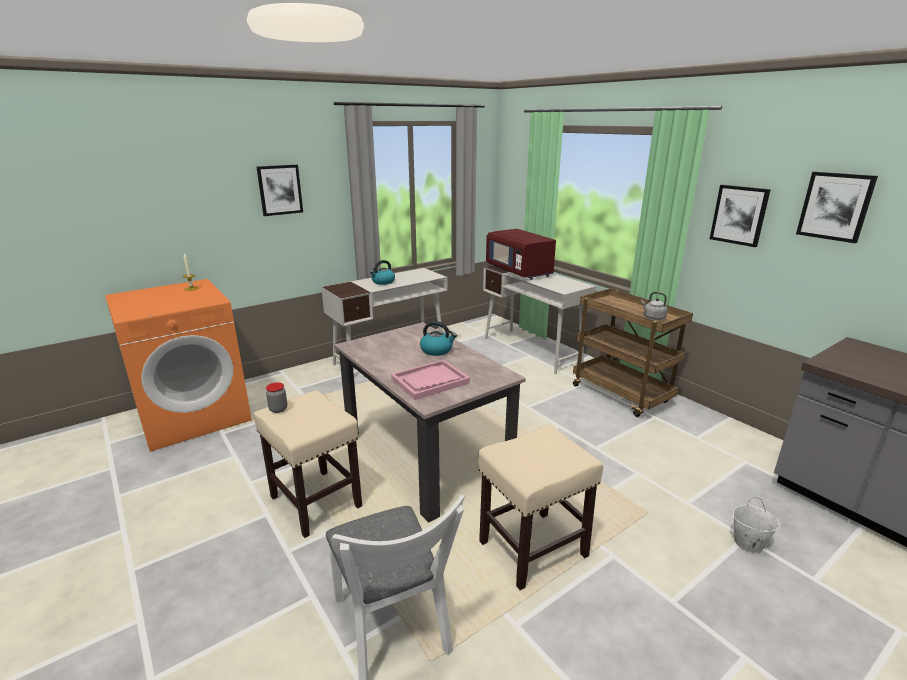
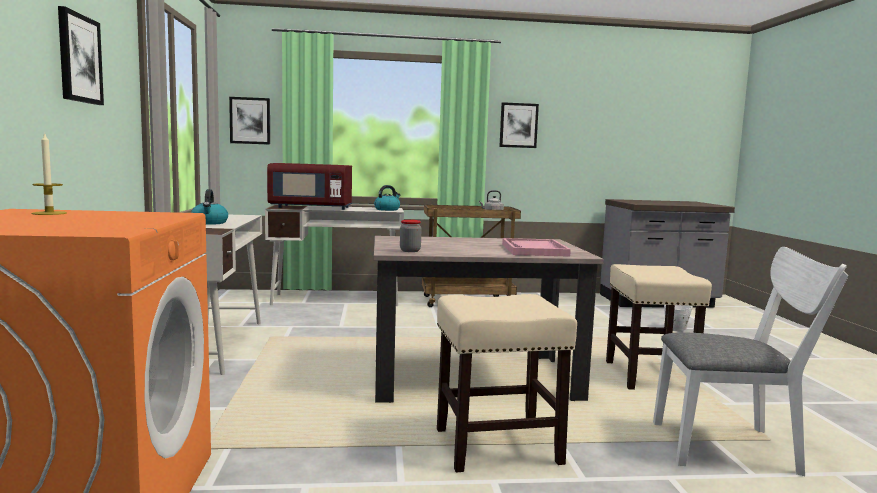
camera: 60 degrees left, 15 degrees down
jar [266,382,287,413] -> jar moved to [400,220,422,252]
kettle [420,321,457,356] -> kettle moved to [374,185,400,211]
picture [796,172,878,243] -> picture moved to [229,97,270,145]

